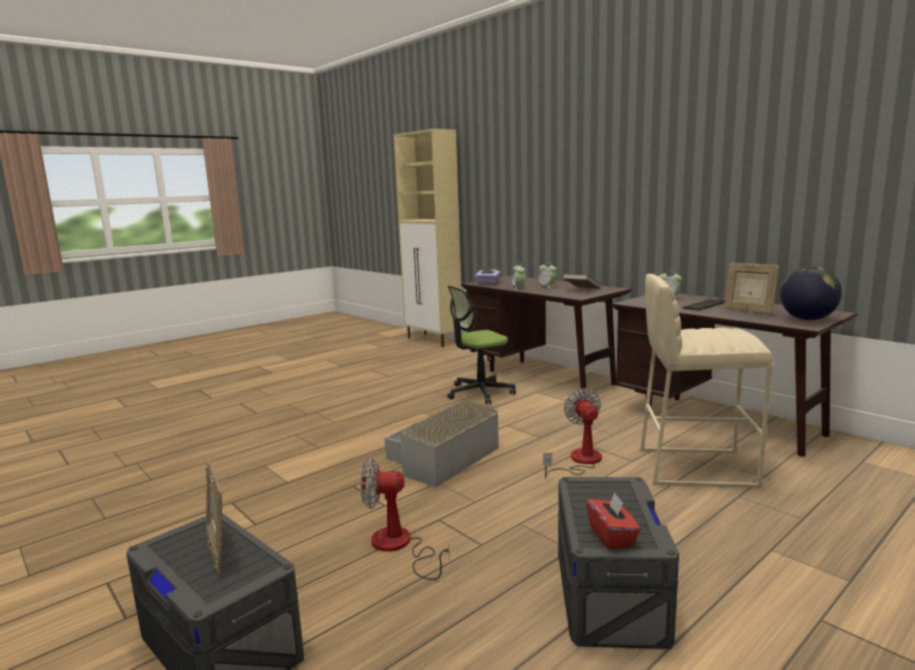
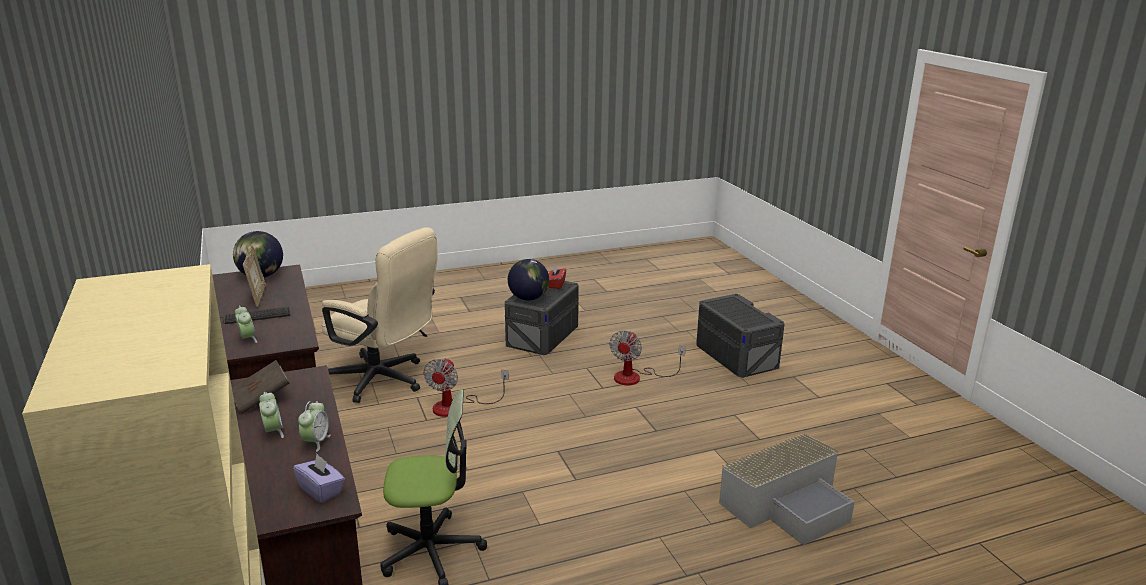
camera: 160 degrees left, 10 degrees up
picture frame [205,459,222,574] -> none
fan [361,458,449,580] -> fan turned 90 degrees clockwise [609,331,686,385]
grey storage box [384,399,499,487] -> grey storage box moved to [719,433,855,545]
beige stool [640,274,772,488] -> beige office chair [321,227,438,403]
none -> globe [508,259,549,301]

